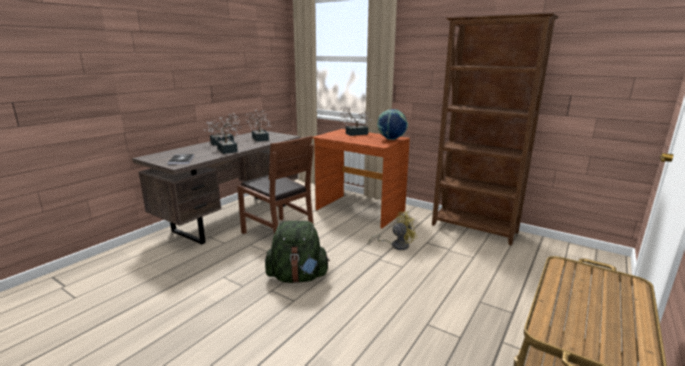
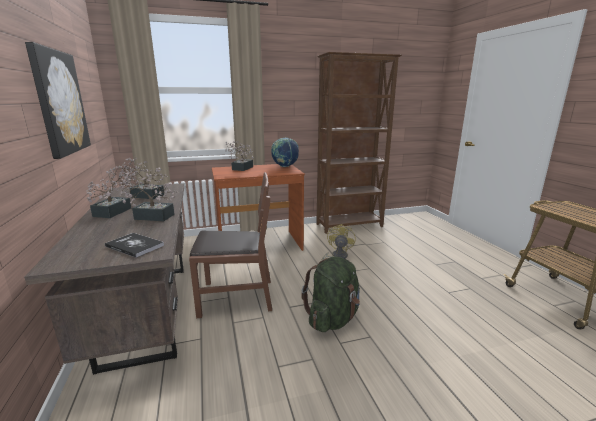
camera: 50 degrees left, 0 degrees up
none -> picture [25,42,91,159]

